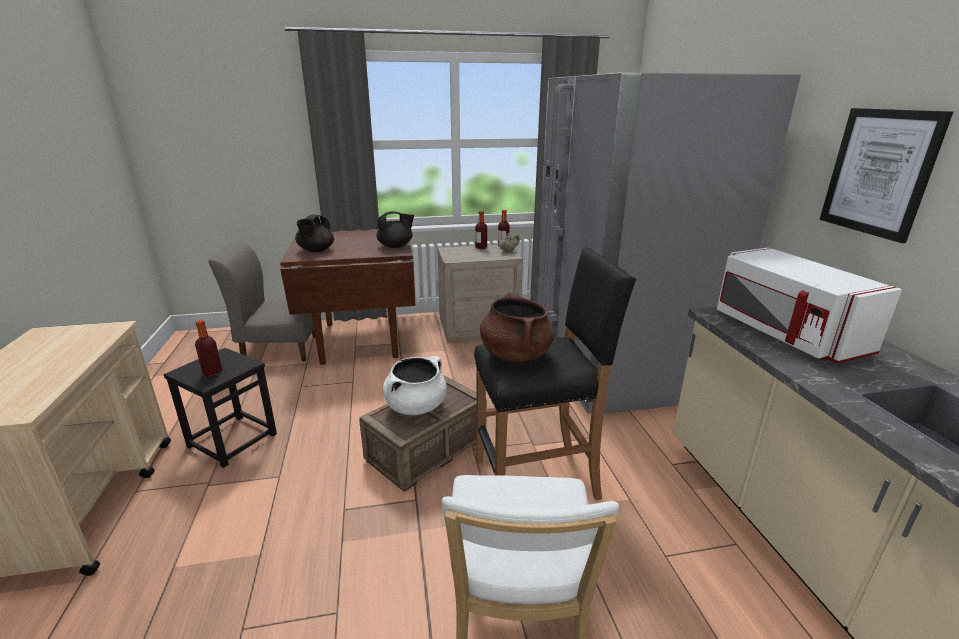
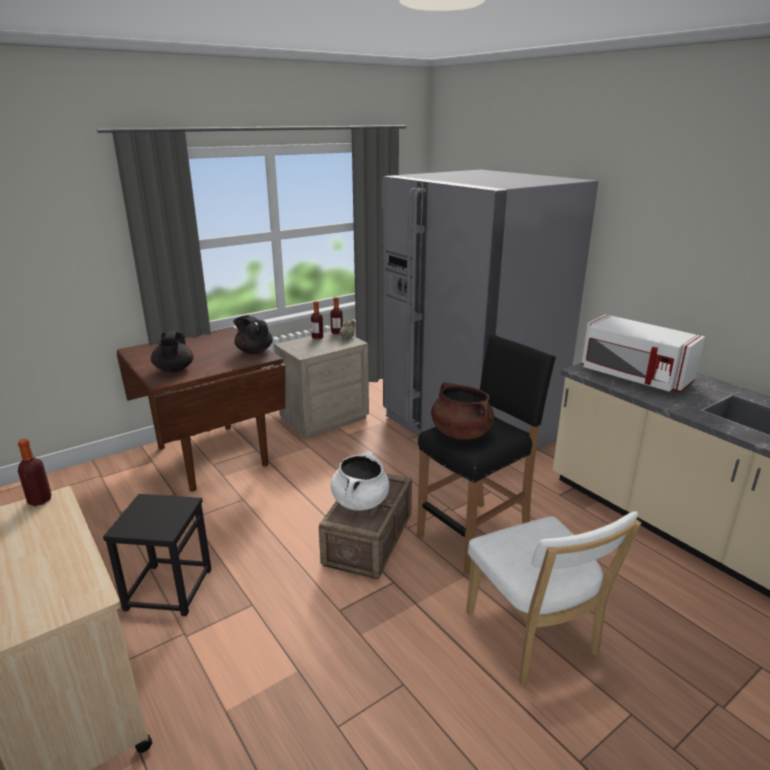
camera: 25 degrees left, 0 degrees up
bottle [195,320,222,376] -> bottle moved to [18,439,52,506]
grey chair [208,242,315,361] -> none
black teapot [376,211,414,248] -> black teapot turned 90 degrees counterclockwise [233,315,273,354]
picture [820,108,953,243] -> none

